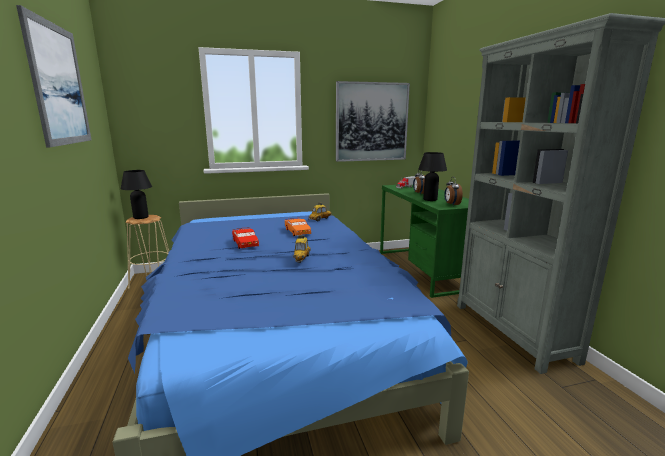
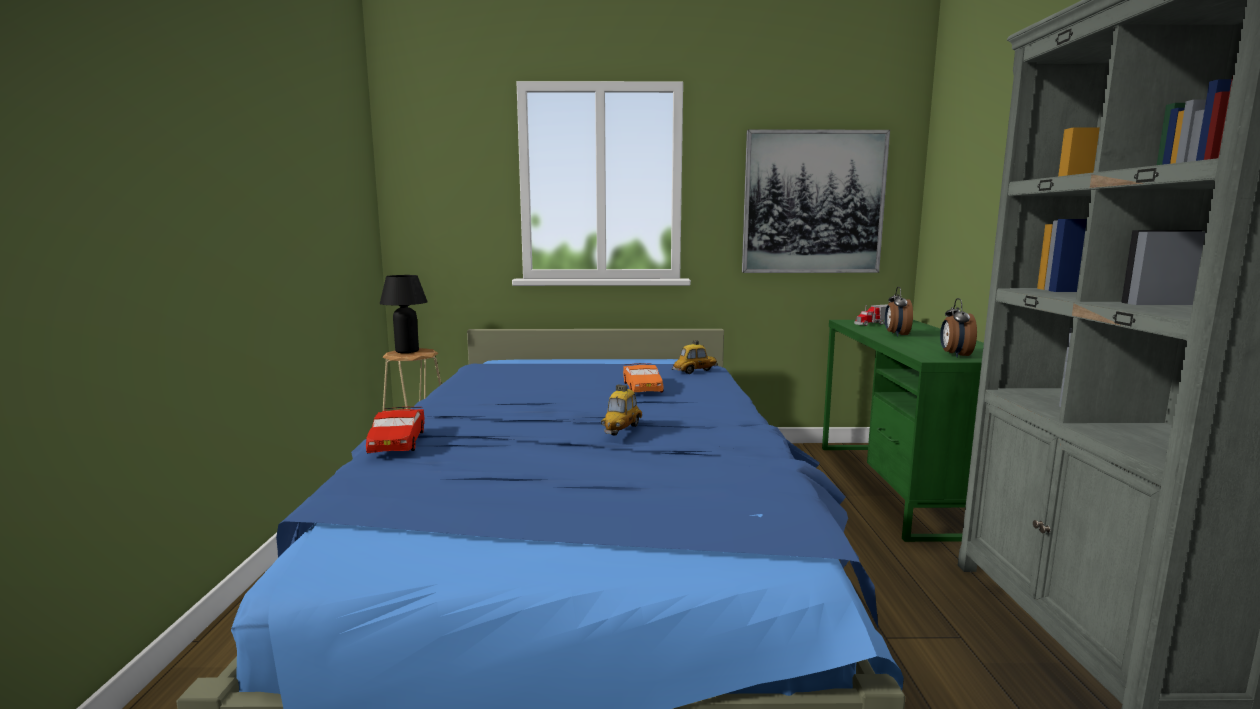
camera: 15 degrees right, 5 degrees down
picture [16,5,92,147] -> none
red toy car [232,227,259,249] -> red toy car moved to [366,407,424,453]
black table lamp [418,152,447,201] -> none

